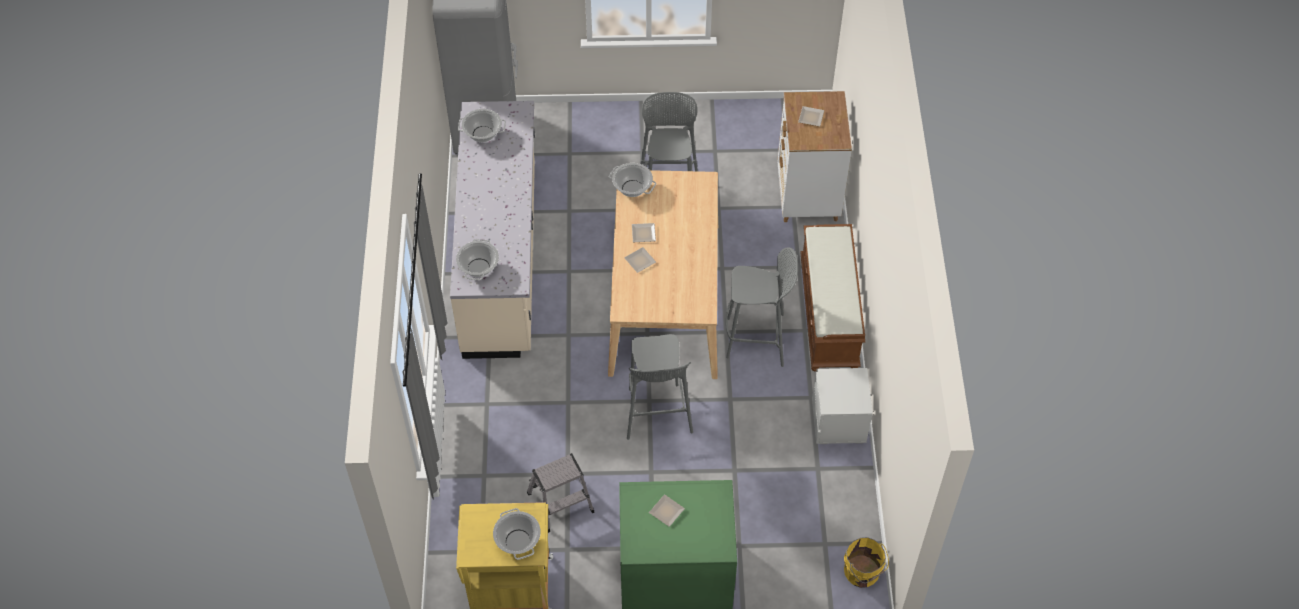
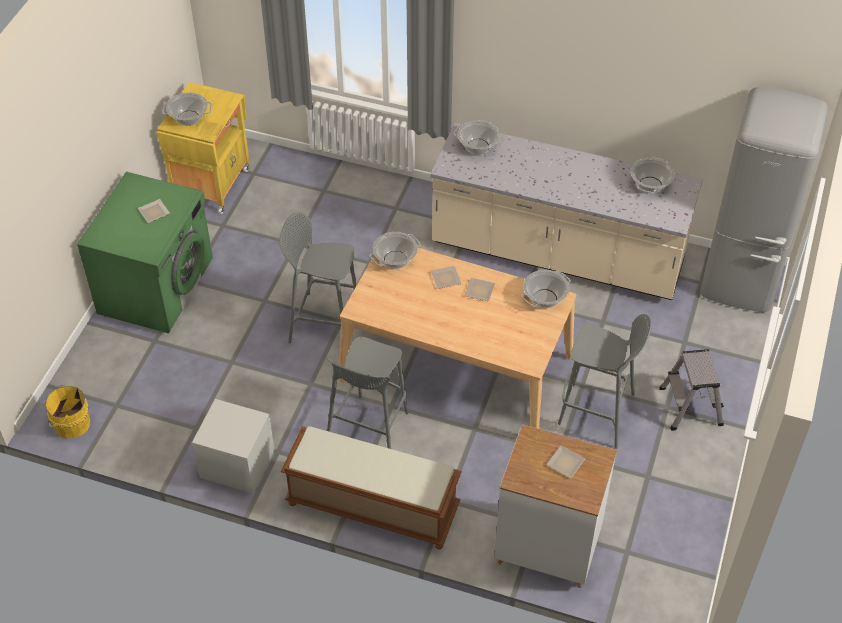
camera: 110 degrees right, 5 degrees down
grey step ladder [527,453,595,533] -> grey step ladder moved to [659,349,724,431]
none -> cooking pot [370,232,421,269]

